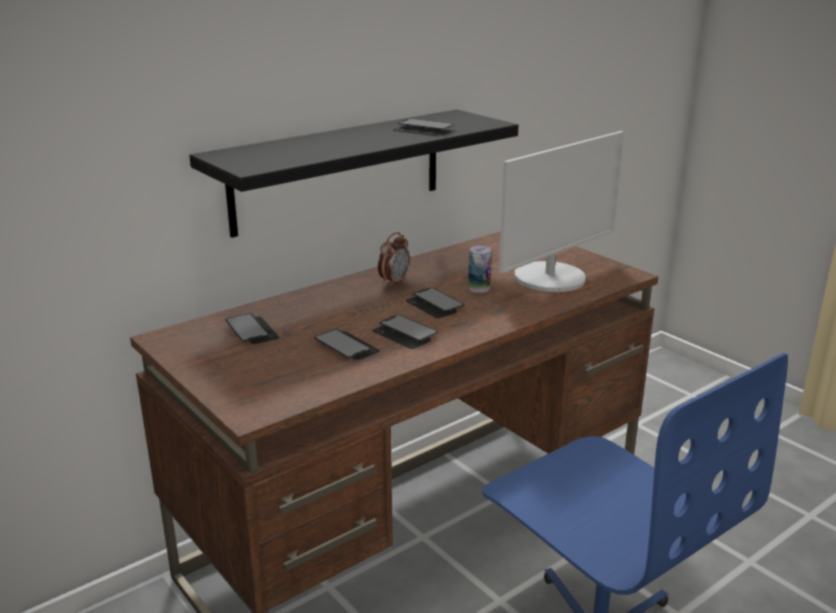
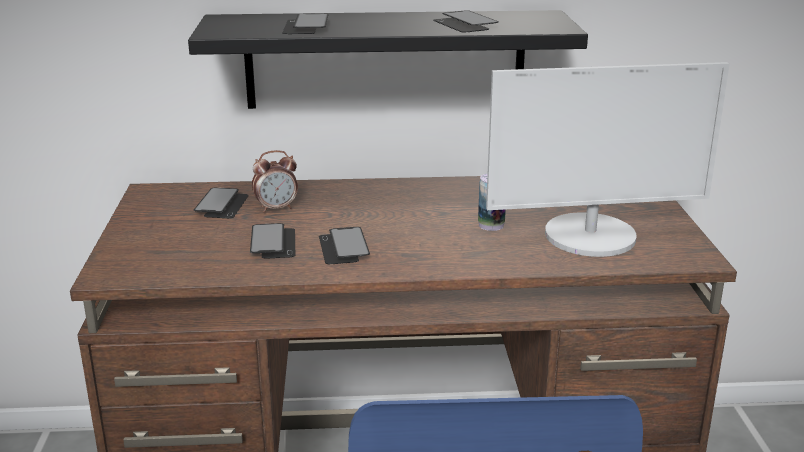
camera: 35 degrees right, 0 degrees up
alarm clock [378,232,410,286] -> alarm clock moved to [252,150,298,213]
phone [406,288,465,318] -> phone moved to [282,13,329,34]

